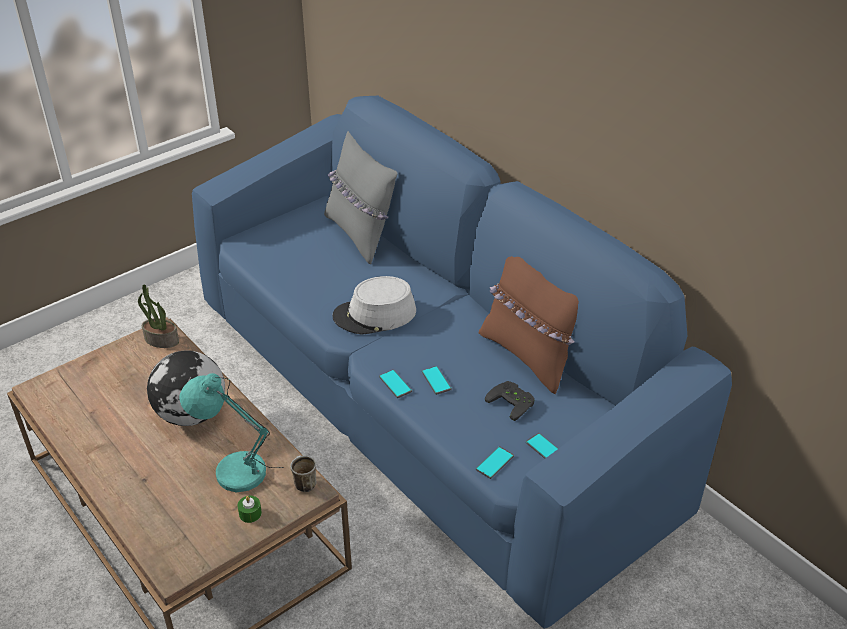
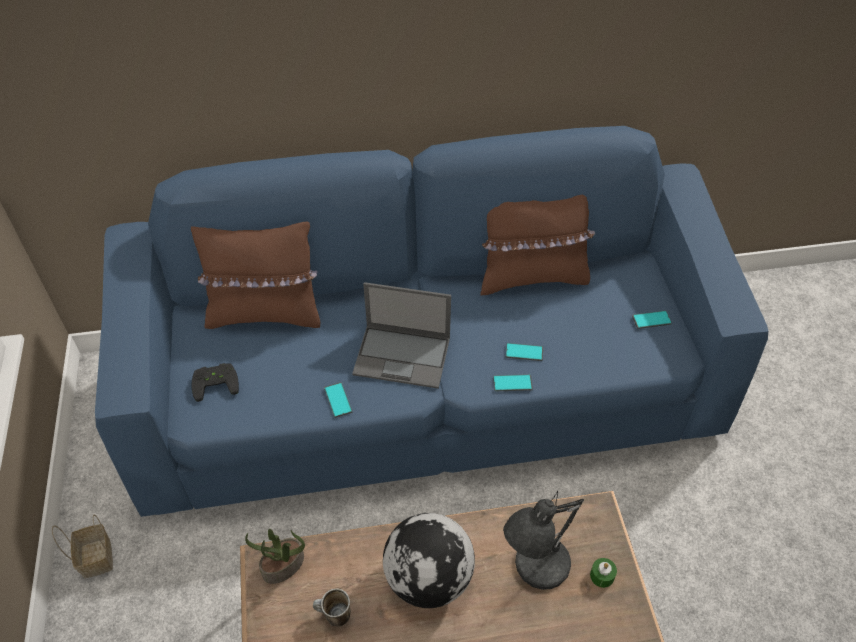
camera: 60 degrees left, 10 degrees up
turquoise table lamp [179,373,284,493] -> grey table lamp [503,491,584,590]
mug [290,456,317,492] -> mug moved to [313,588,351,627]
grey pillow [324,131,398,264] -> brown pillow [191,222,320,329]
grey hat [332,276,416,334] -> laptop [352,282,451,389]
phone [476,446,514,479] -> phone moved to [324,382,352,418]
black game controller [485,381,535,421] -> black game controller moved to [191,363,239,402]
none -> basket [52,514,113,578]

